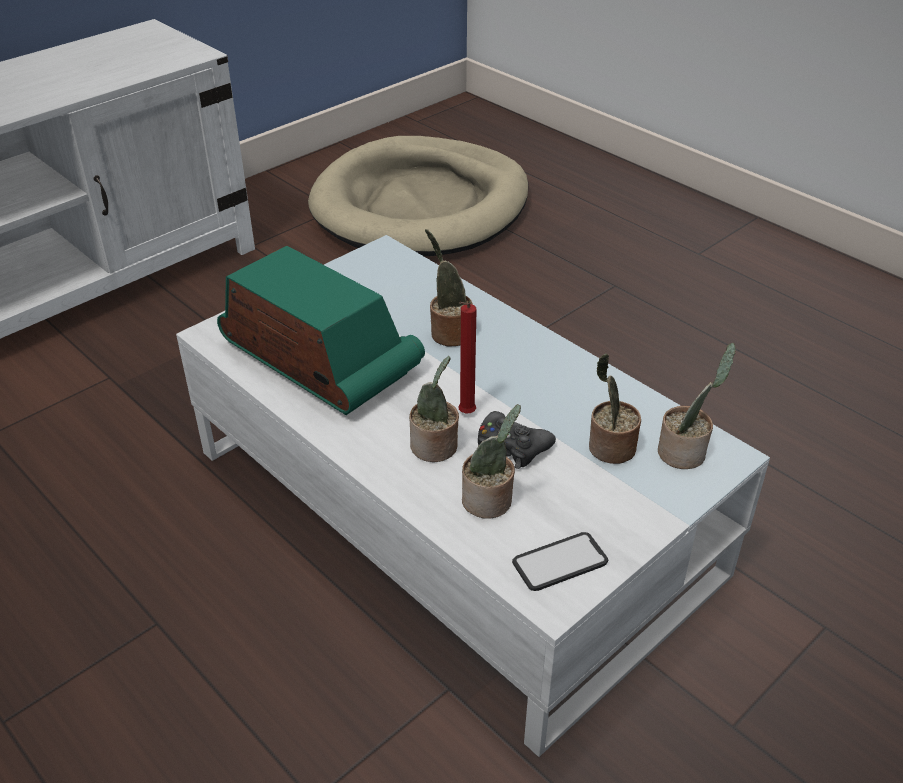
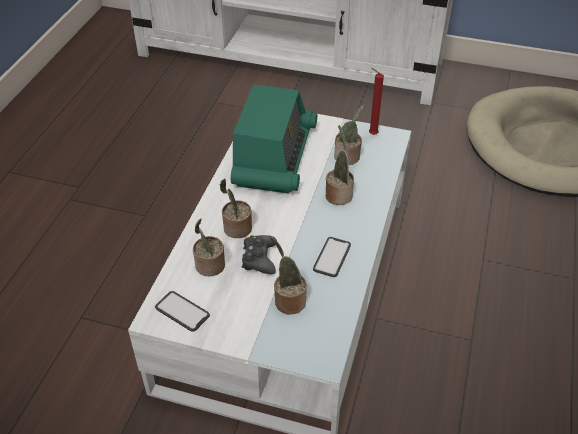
camera: 60 degrees right, 5 degrees up
red candle [458,302,477,414] -> red candle moved to [369,68,384,135]
potted plant [658,343,736,469] -> potted plant moved to [334,105,364,165]
none -> phone [313,237,351,277]

